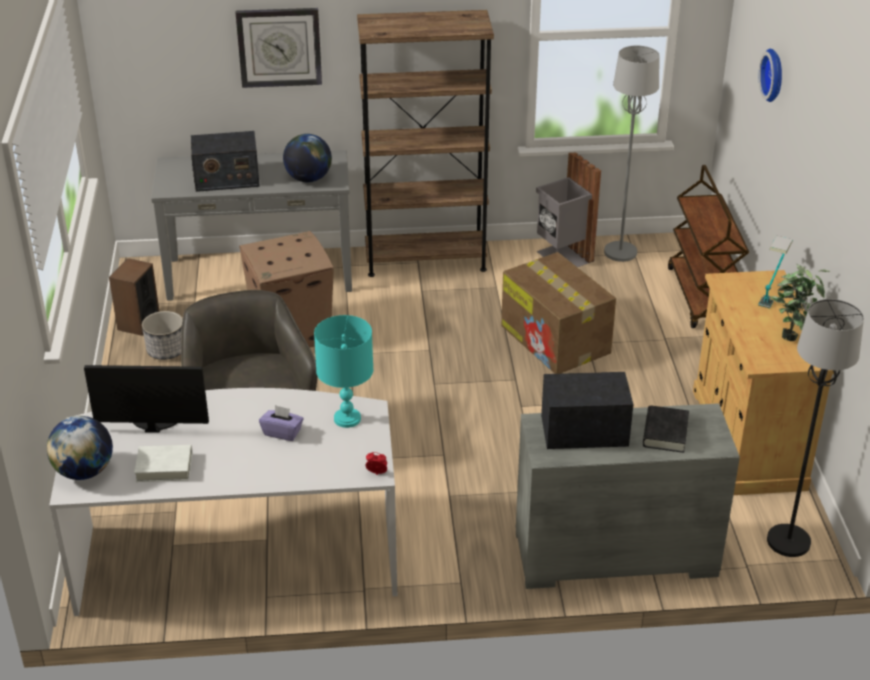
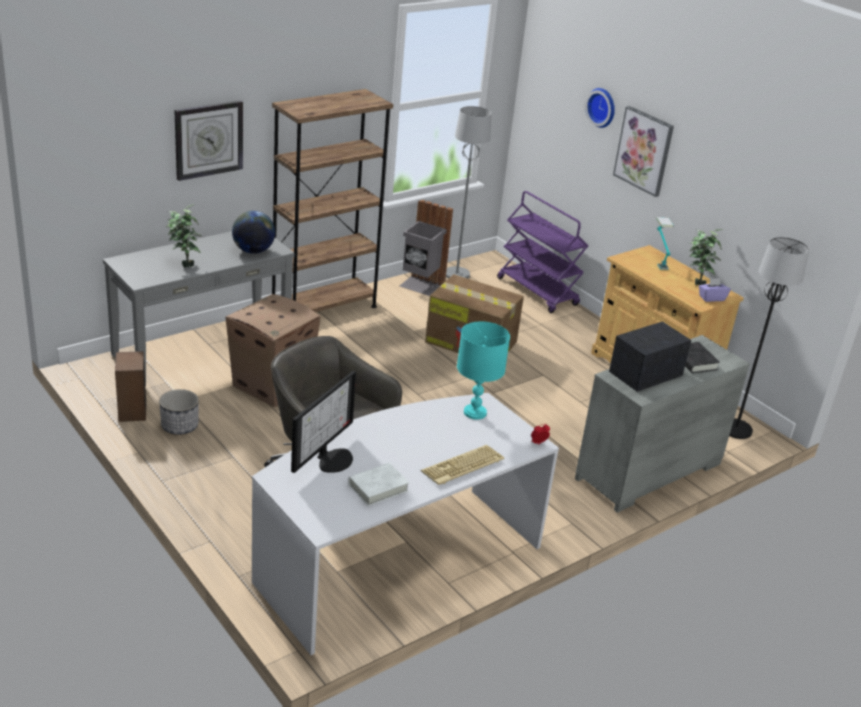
camera: 35 degrees left, 5 degrees down
globe [47,416,113,480] -> none
monitor [84,365,209,433] -> monitor turned 150 degrees clockwise [291,371,356,473]
radio [191,131,260,192] -> potted plant [166,204,202,267]
purple tissue box [259,405,303,441] -> purple tissue box moved to [699,278,731,302]
brown cart [668,165,749,328] -> purple cart [497,191,589,313]
none -> keyboard [421,445,504,485]
none -> picture [613,106,674,197]

